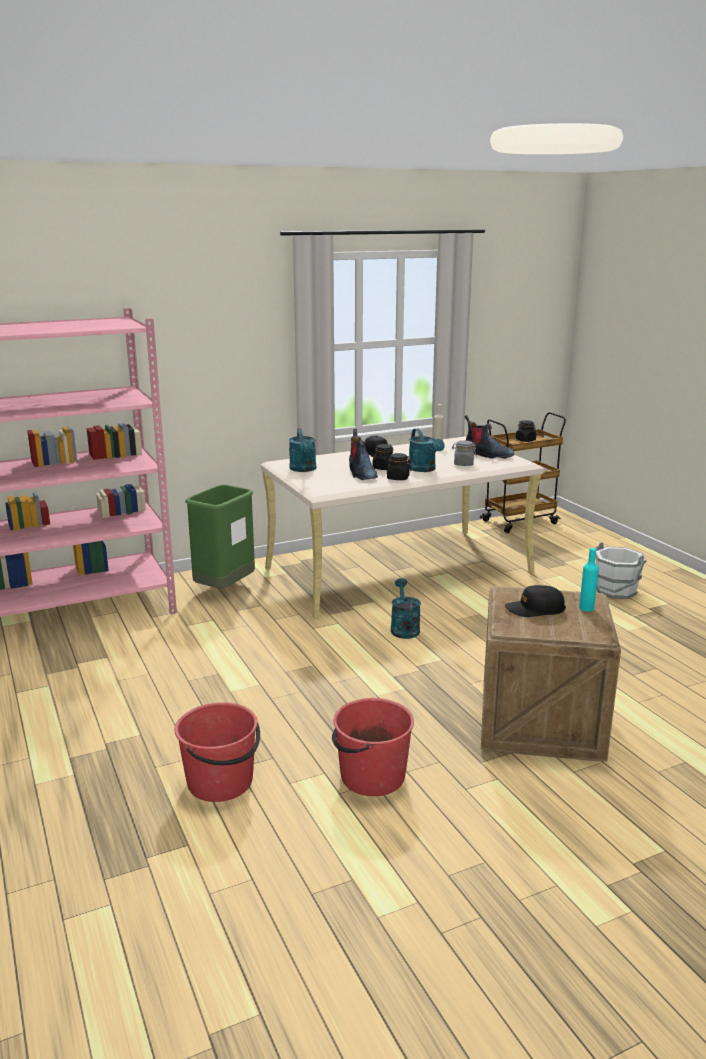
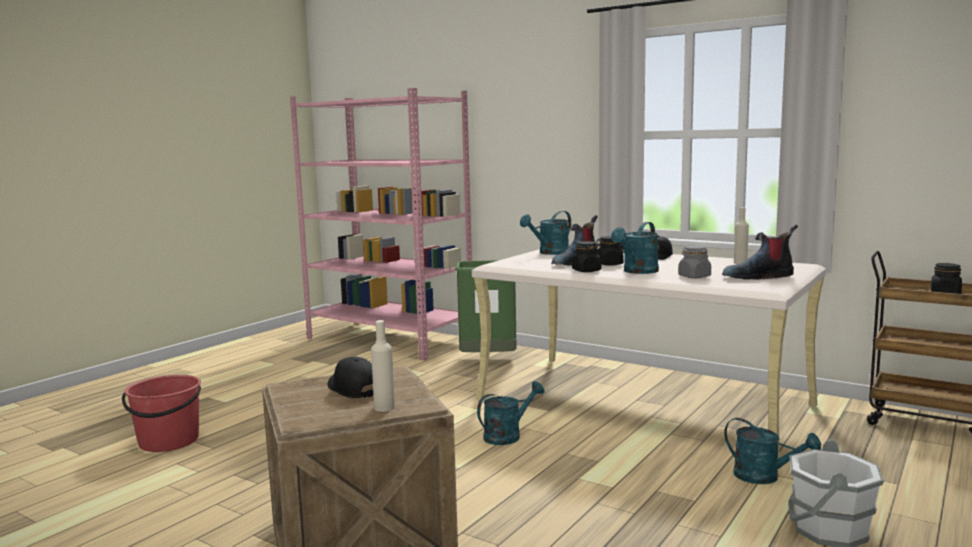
camera: 60 degrees right, 10 degrees down
red bucket [332,698,414,796] -> none
boot [464,415,514,459] -> boot turned 75 degrees clockwise [722,225,798,280]
turquoise bottle [579,548,599,612] -> beige bottle [371,320,395,412]
none -> turquoise watering can [724,418,821,484]

